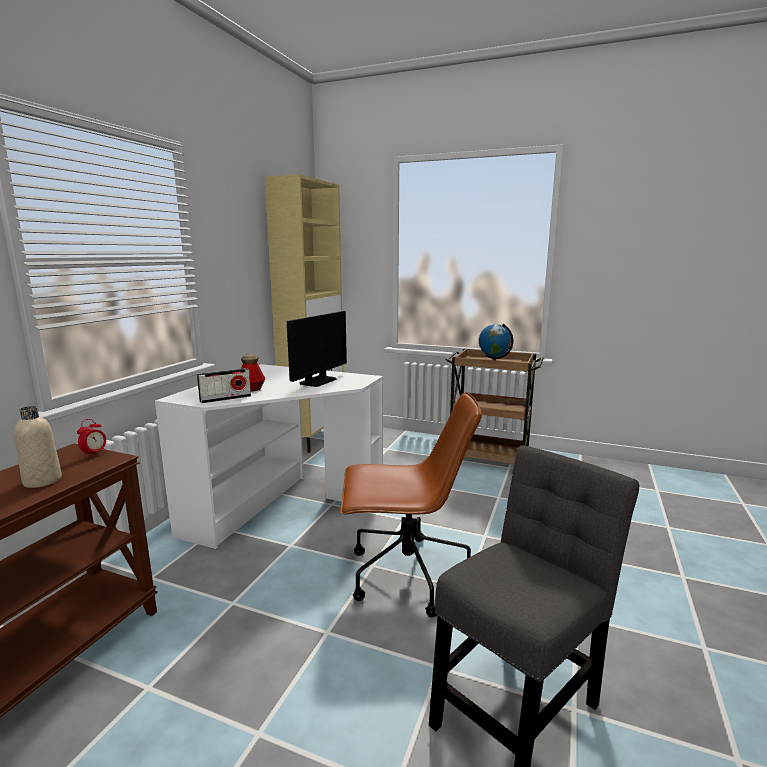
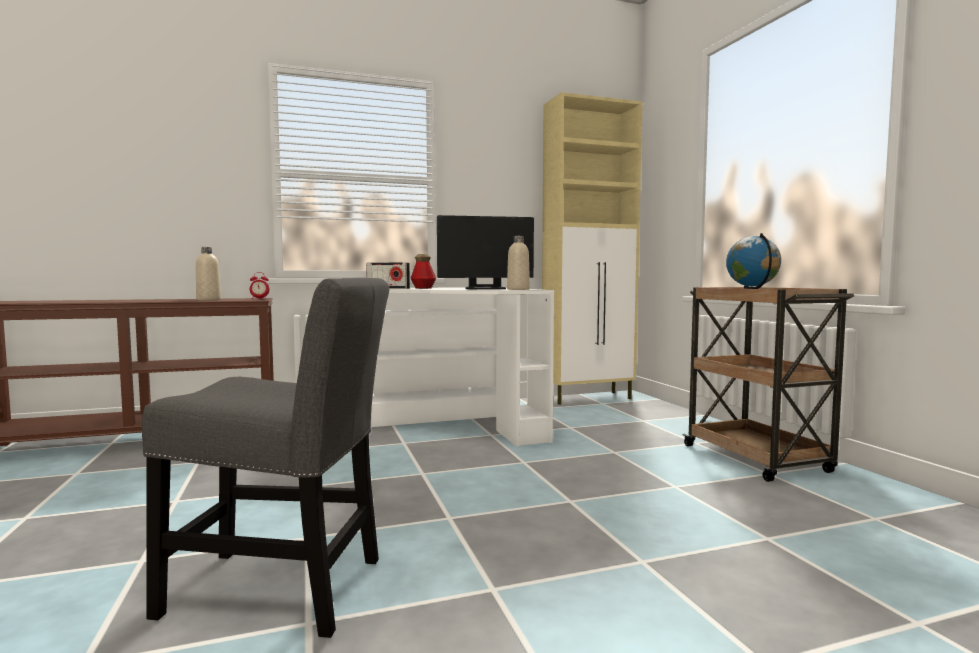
camera: 50 degrees right, 10 degrees down
brown office chair [340,392,482,618] -> none
none -> beige bottle [507,236,530,290]

